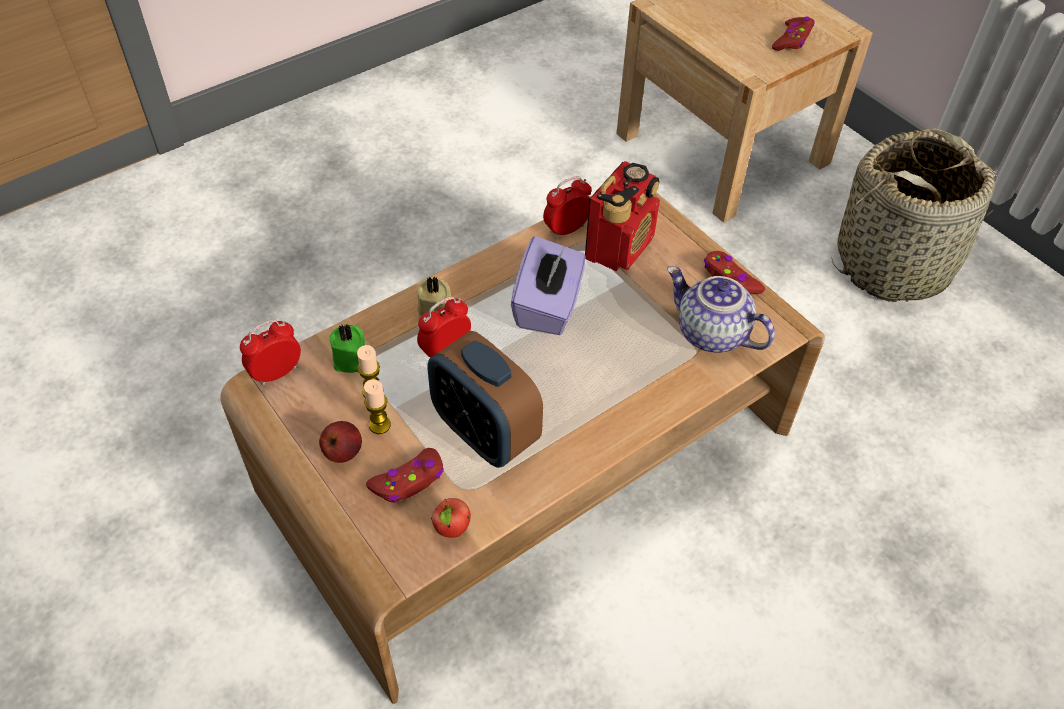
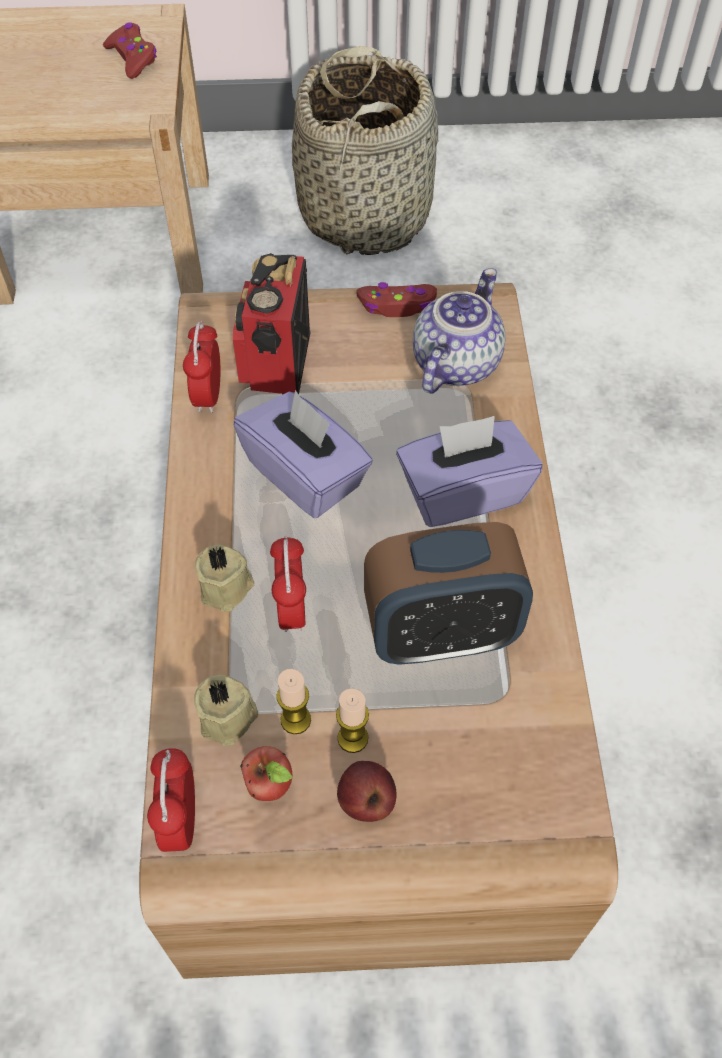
camera: 55 degrees left, 5 degrees up
green candle [329,324,365,373] -> beige candle [194,675,258,746]
red game controller [366,448,444,503] -> none
apple [431,498,471,538] -> apple moved to [240,746,293,801]
radio [585,161,660,271] -> radio turned 150 degrees counterclockwise [233,253,311,395]
teapot [667,266,775,353] -> teapot turned 135 degrees clockwise [413,268,506,394]
none -> purple tissue box [396,416,542,527]

